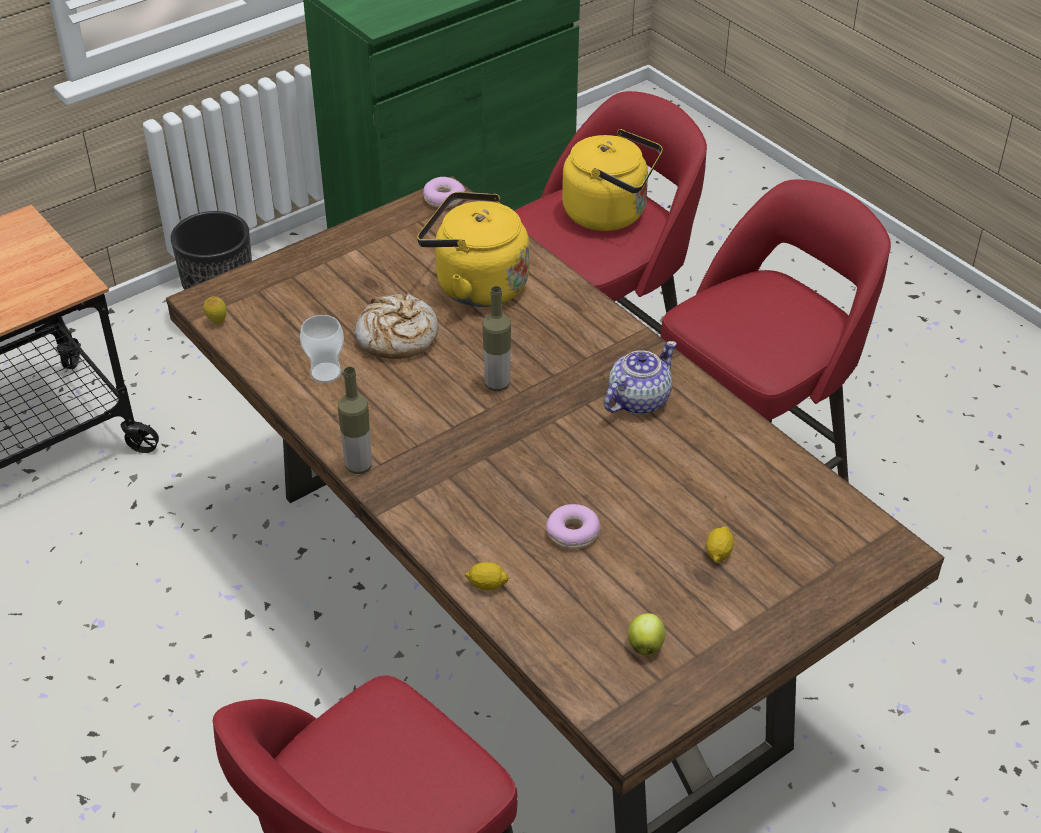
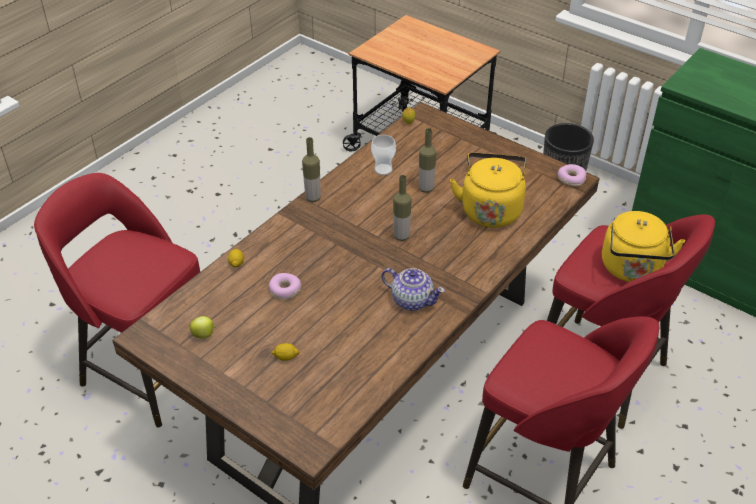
camera: 75 degrees right, 0 degrees up
bread [355,293,439,359] -> bottle [419,128,436,193]

